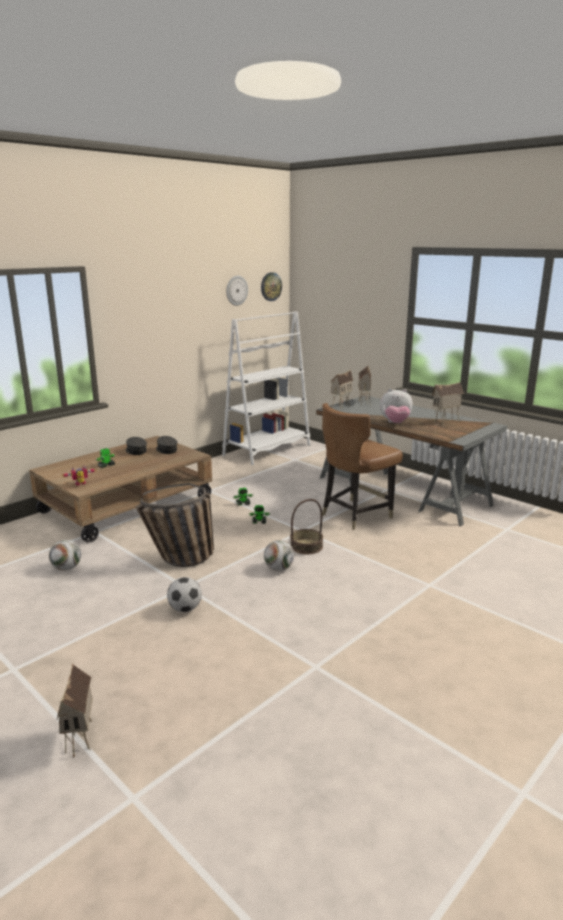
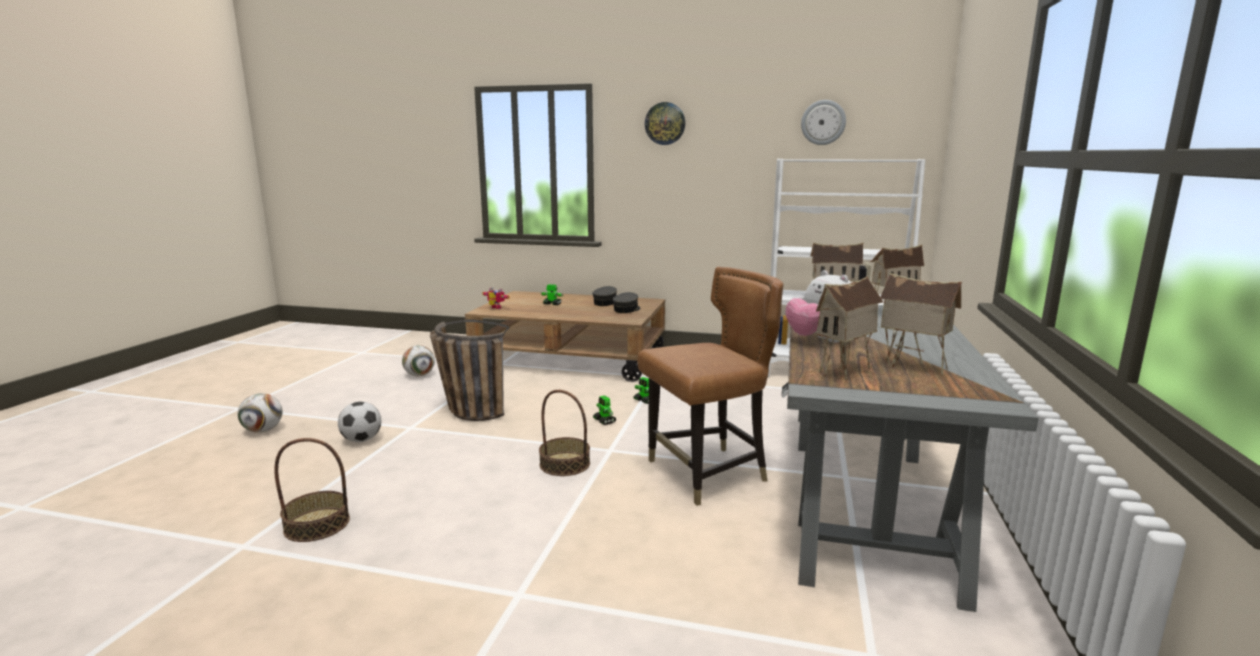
camera: 60 degrees right, 5 degrees down
toy house [57,663,93,757] -> toy house moved to [816,277,883,380]
wall clock [261,272,282,301] -> wall clock moved to [645,102,685,145]
football [264,540,294,571] -> football moved to [237,393,282,433]
brown chair [322,403,403,530] -> brown chair turned 135 degrees clockwise [637,267,783,506]
none -> basket [274,438,350,542]

